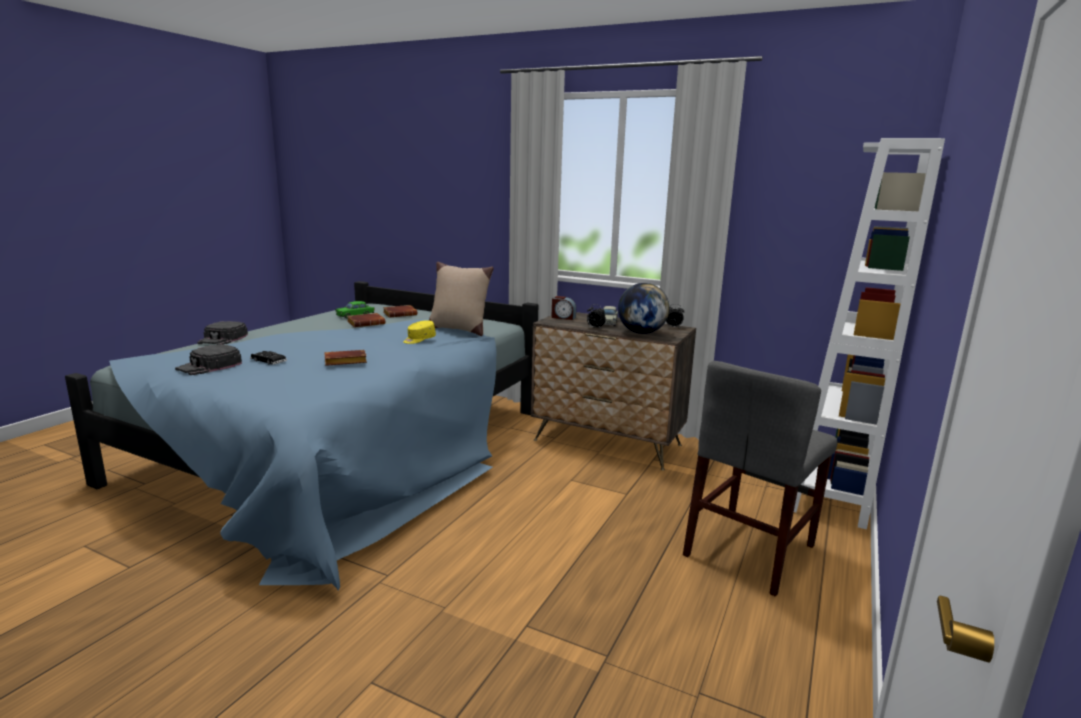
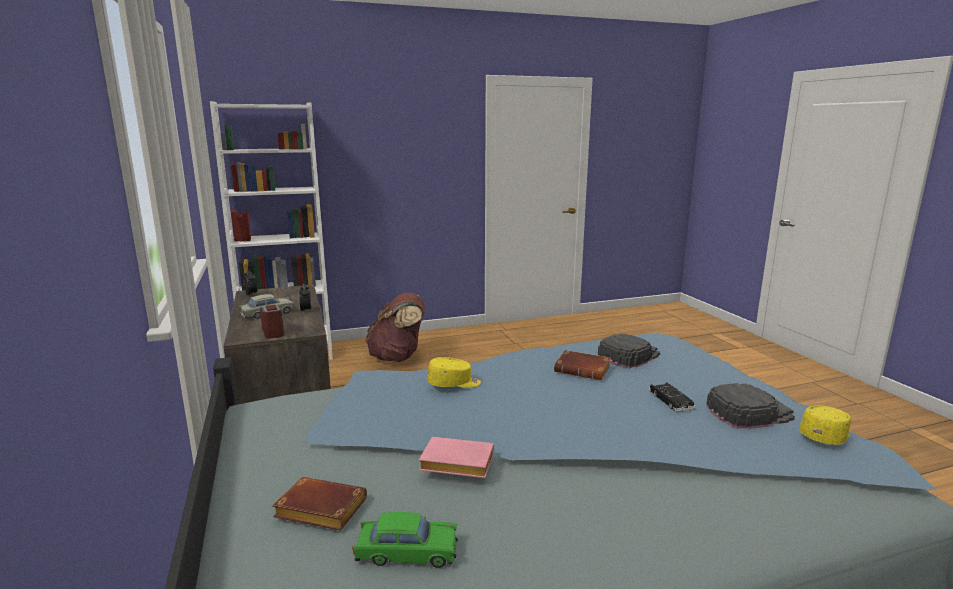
camera: 135 degrees left, 0 degrees up
black cap [197,321,248,345] -> black cap moved to [598,333,660,369]
brown book [347,313,385,327] -> pink book [419,437,494,478]
beige pillow [429,262,494,336] -> none
globe [618,283,670,334] -> none
grey chair [683,361,838,597] -> brown backpack [365,293,425,362]
none -> yellow cap [799,405,851,445]

